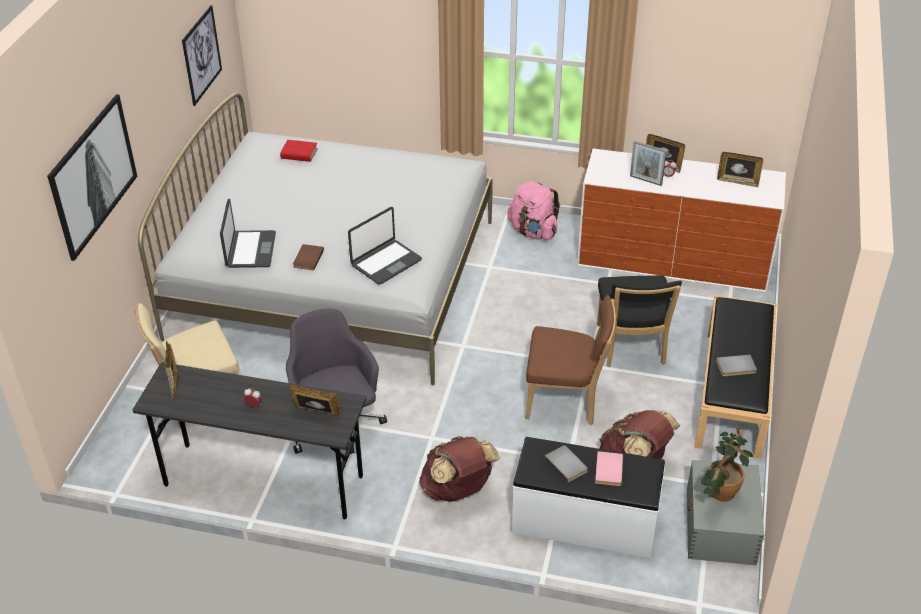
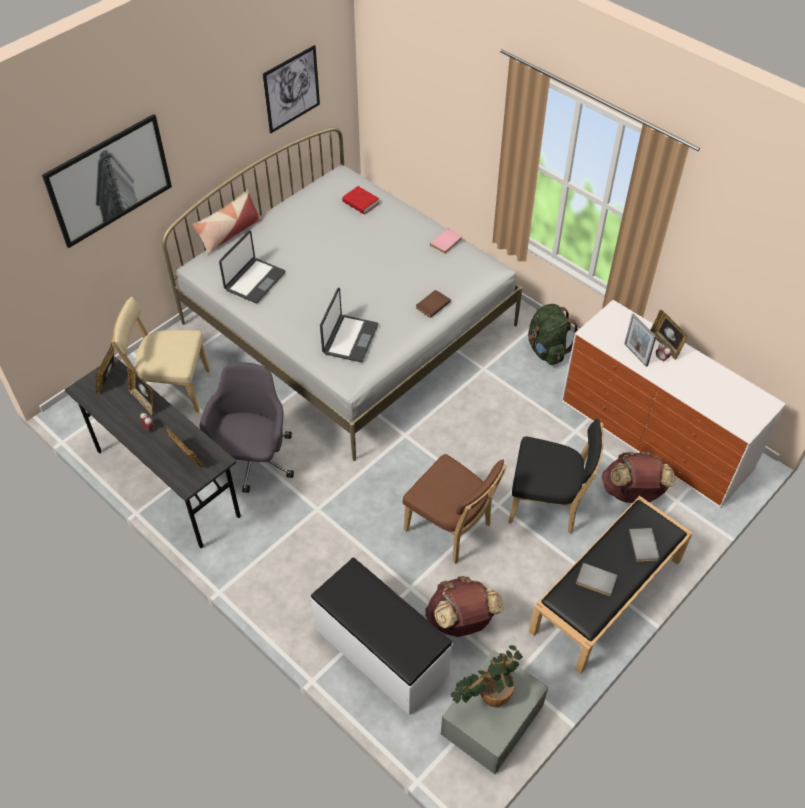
camera: 30 degrees right, 10 degrees up
brown book [293,244,324,270] -> brown book moved to [416,290,451,318]
laptop [348,207,422,285] -> laptop turned 60 degrees counterclockwise [320,288,378,362]
brown backpack [419,436,499,502] -> brown backpack moved to [602,452,675,503]
pink backpack [507,181,560,240] -> green backpack [528,304,578,365]
grey book [544,445,588,482] -> grey book moved to [629,528,659,562]
pink book [595,451,623,486] -> pink book moved to [430,228,462,254]
black chair [597,275,682,367] -> black chair turned 105 degrees counterclockwise [508,419,604,534]
picture frame [717,152,763,188] -> picture frame moved to [127,367,153,416]
none -> pillow [192,189,262,254]

